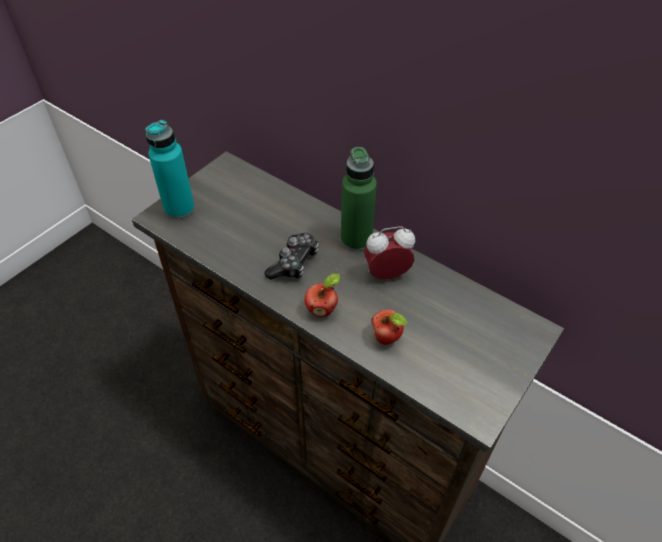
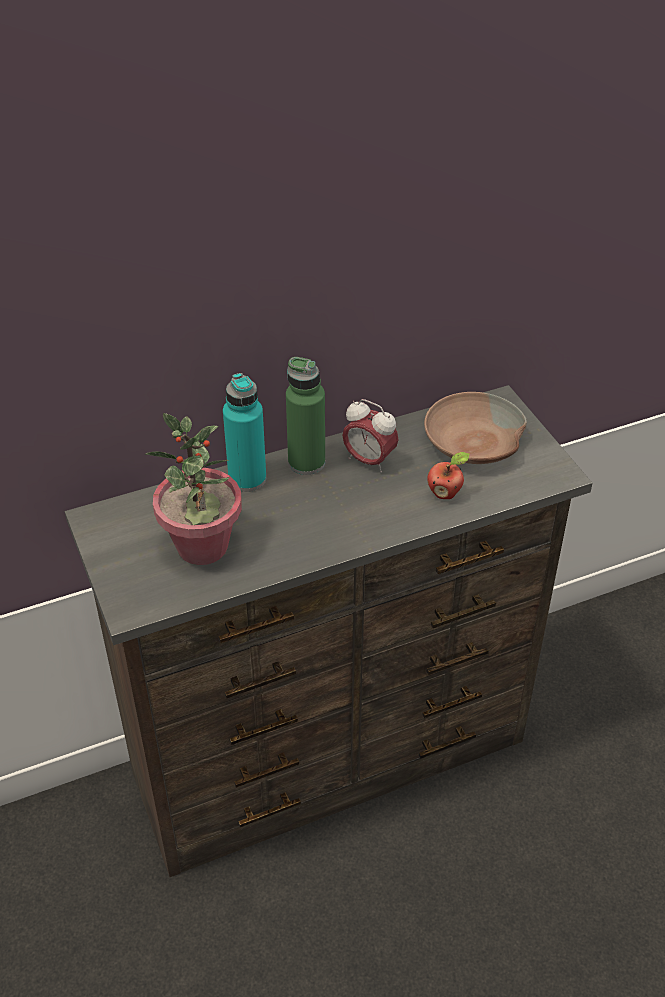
camera: 60 degrees left, 5 degrees down
turquoise bottle [145,120,195,219] -> turquoise bottle moved to [223,373,266,492]
game controller [264,233,319,280] -> none
apple [304,274,340,317] -> none
alarm clock [364,226,415,279] -> alarm clock turned 75 degrees counterclockwise [342,399,399,473]
none -> potted plant [145,413,242,565]
none -> brown bowl [424,392,527,464]

